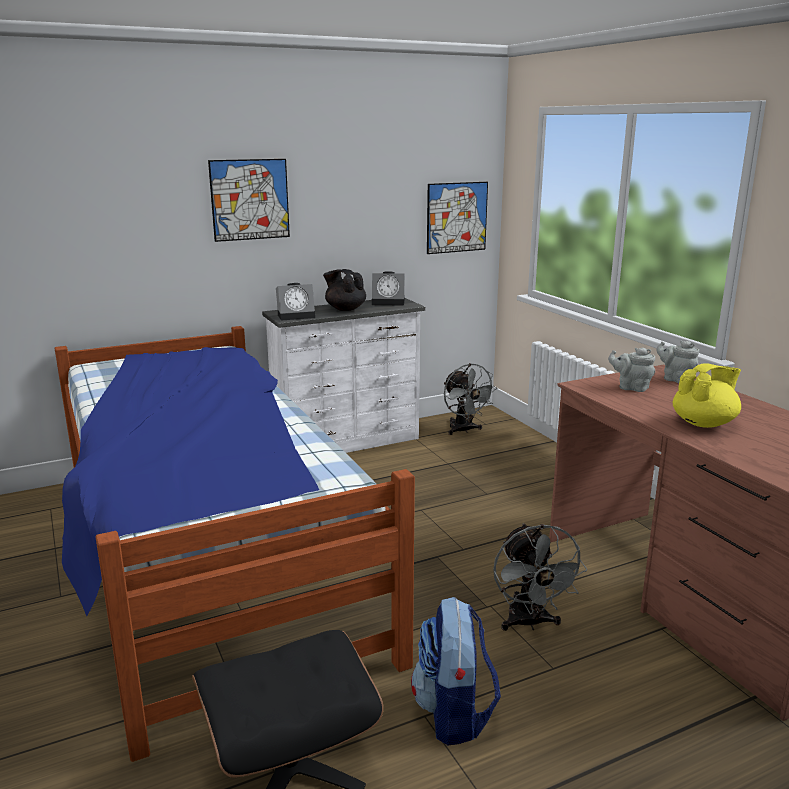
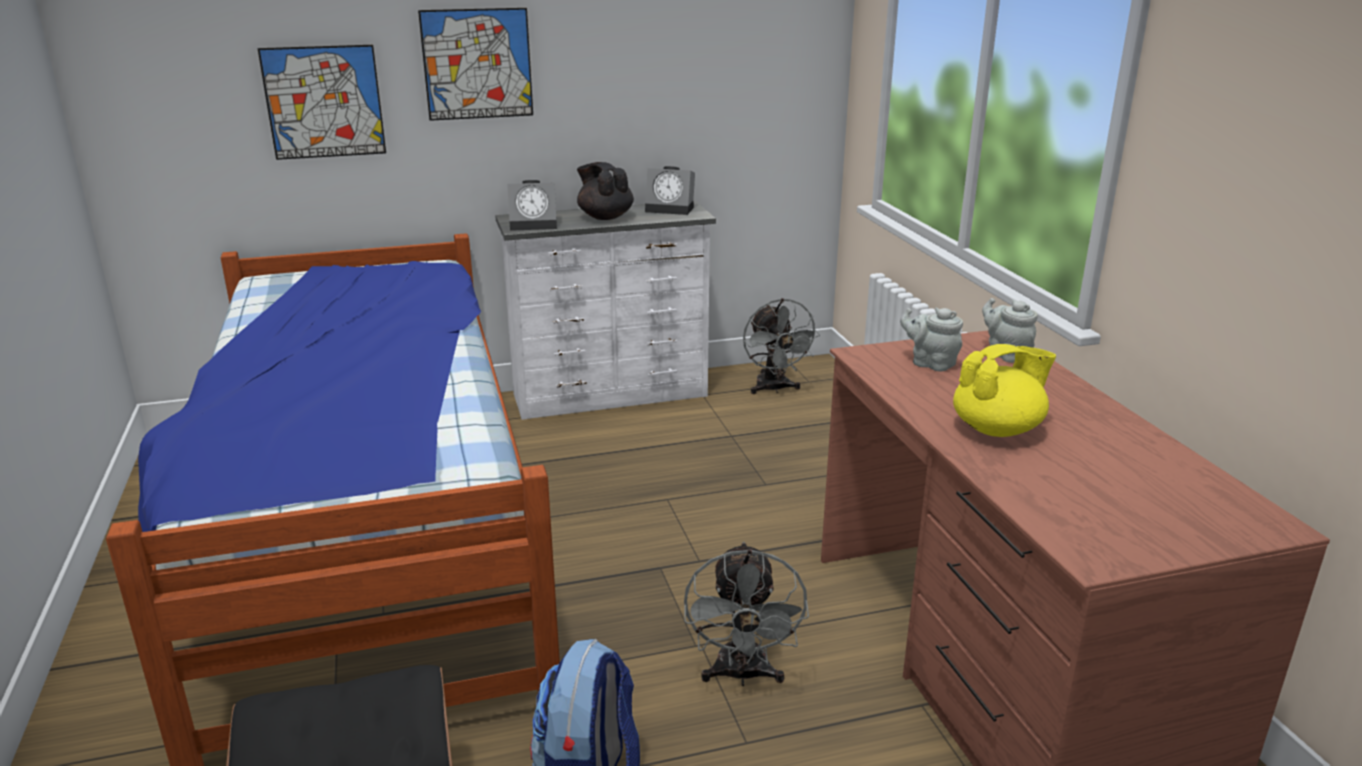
camera: 10 degrees right, 5 degrees up
picture [427,182,488,254] -> picture moved to [257,45,386,160]

